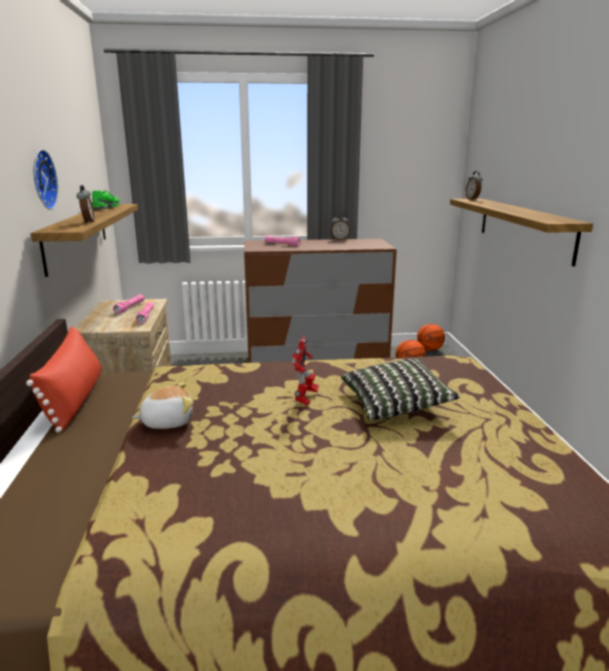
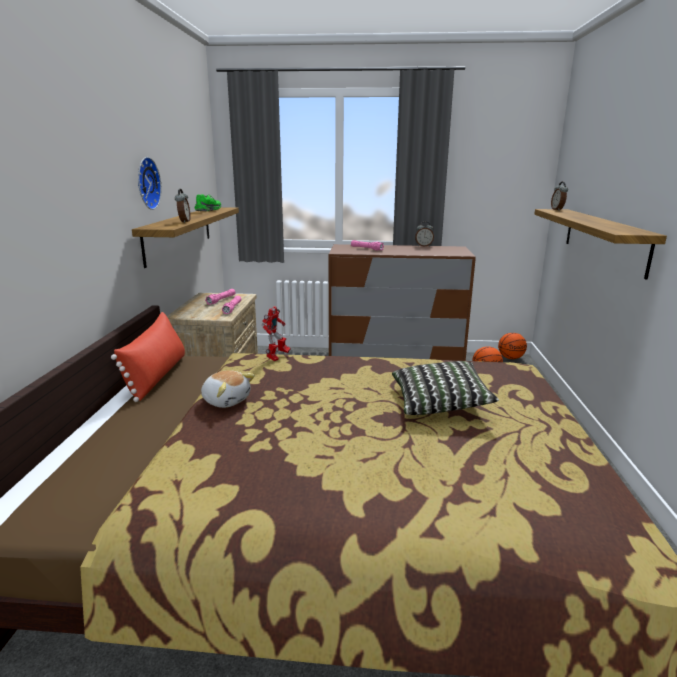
camera: 10 degrees right, 0 degrees up
plush toy [132,382,194,429] -> plush toy turned 45 degrees clockwise [201,370,255,408]
toy robot [291,336,319,405] -> toy robot moved to [262,306,290,361]

